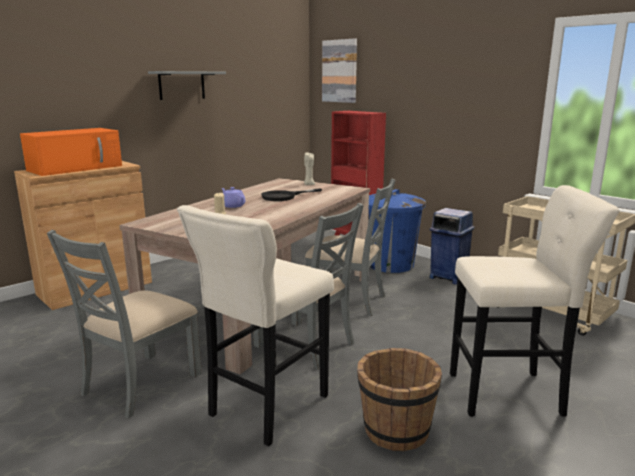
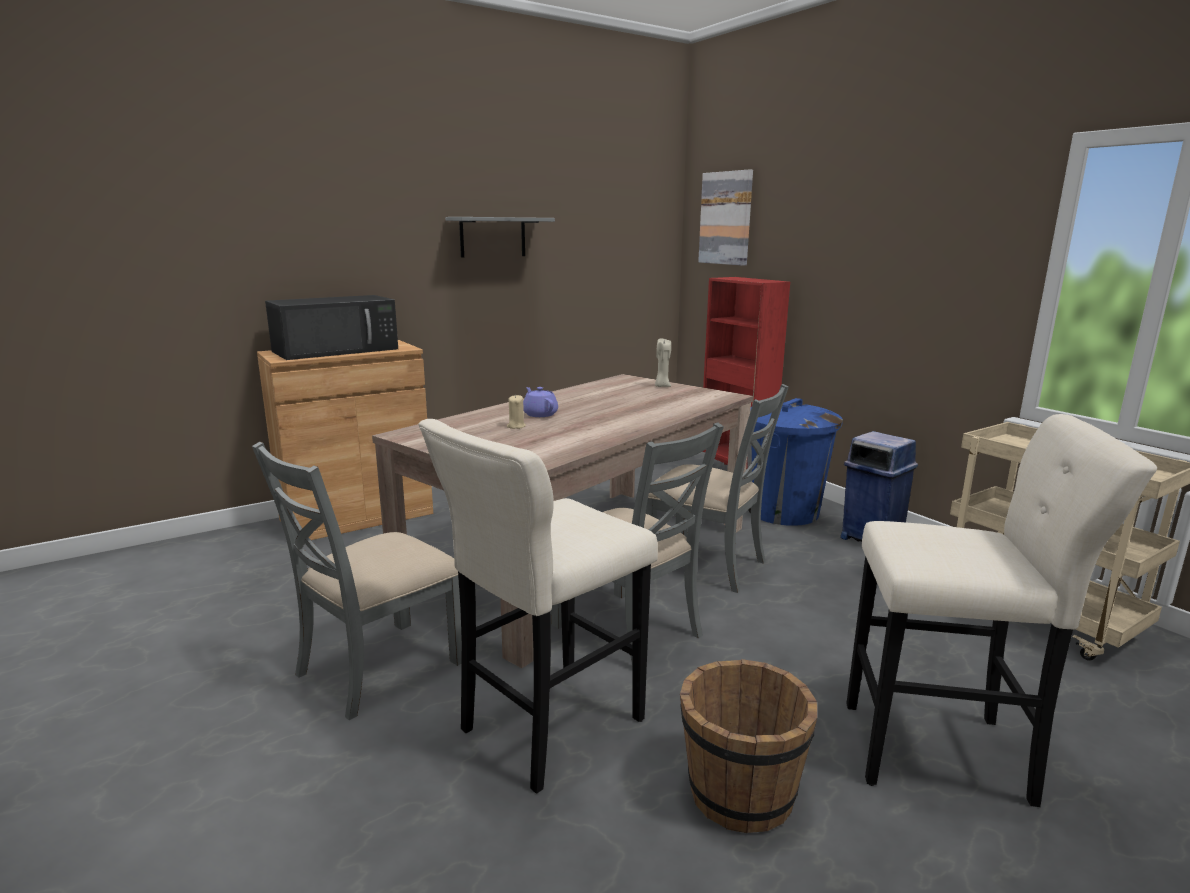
camera: 10 degrees right, 0 degrees up
orange microwave [20,128,122,176] -> black microwave [265,295,398,360]
black frying pan [261,188,322,201] -> none

